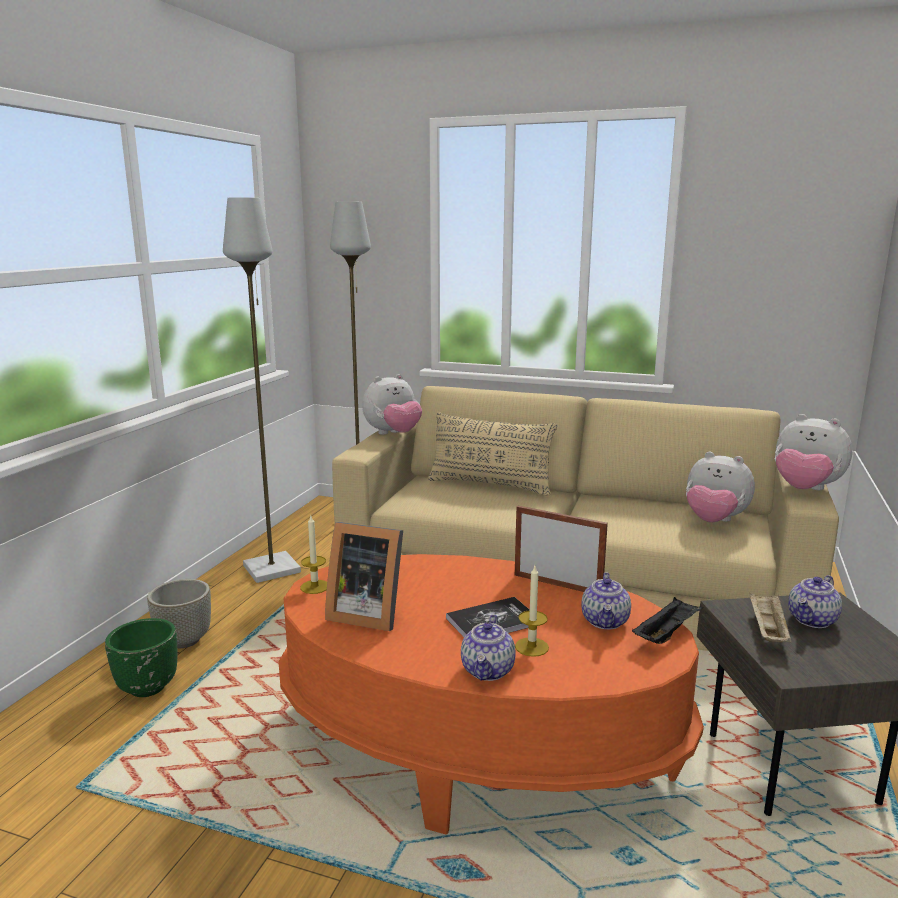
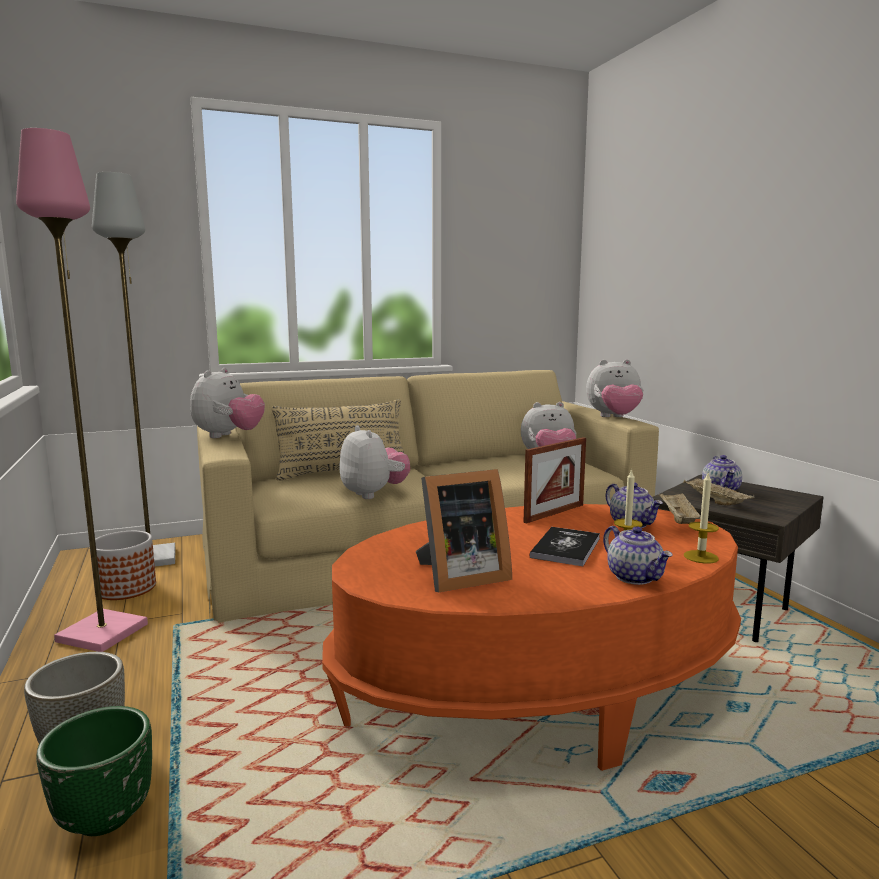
camera: 40 degrees left, 5 degrees down
grey floor lamp [223,197,301,583] -> pink floor lamp [16,128,148,652]
candle [300,516,327,594] -> candle moved to [684,471,719,564]
picture frame [515,506,608,592] -> picture frame turned 150 degrees clockwise [524,437,586,524]
black tray [632,597,703,644] -> beige tray [659,492,701,524]
none -> planter [90,531,156,600]
none -> plush toy [340,425,410,499]

